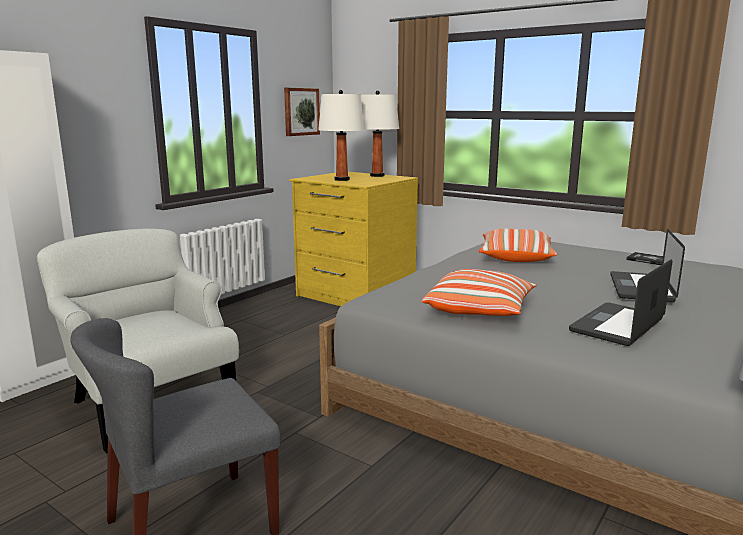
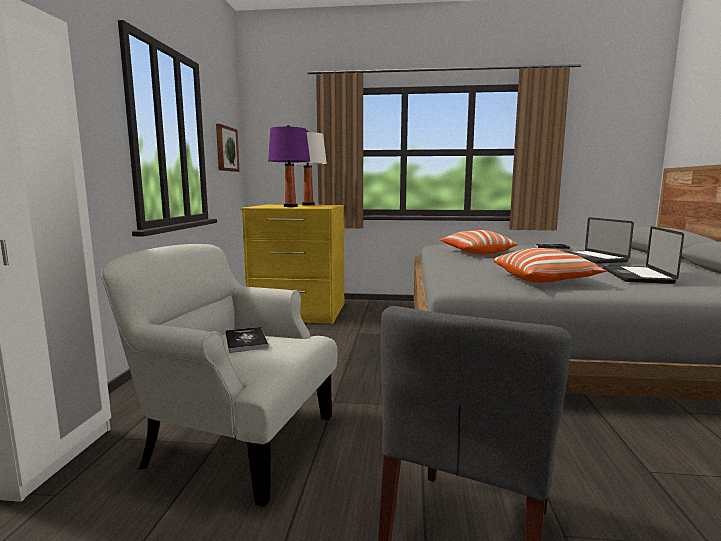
camera: 30 degrees left, 5 degrees down
white table lamp [318,90,364,181] -> purple table lamp [268,125,310,207]
none -> book [225,327,268,353]

